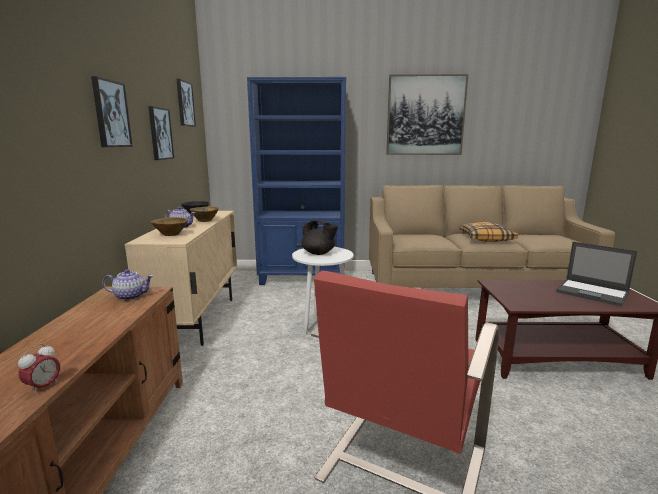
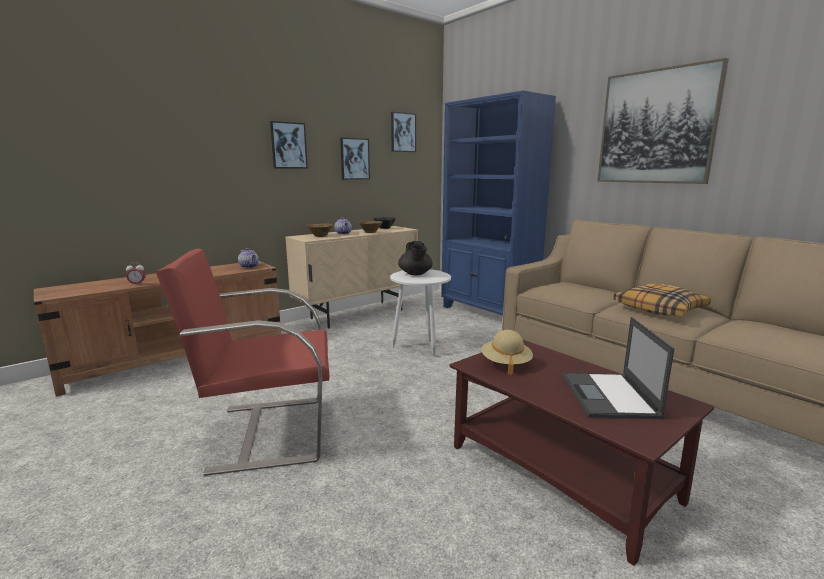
camera: 50 degrees right, 0 degrees up
none -> beige hat [481,330,533,375]

